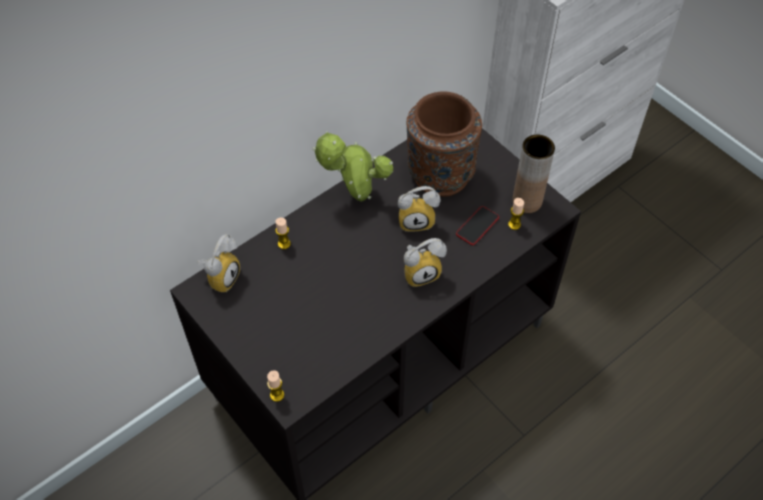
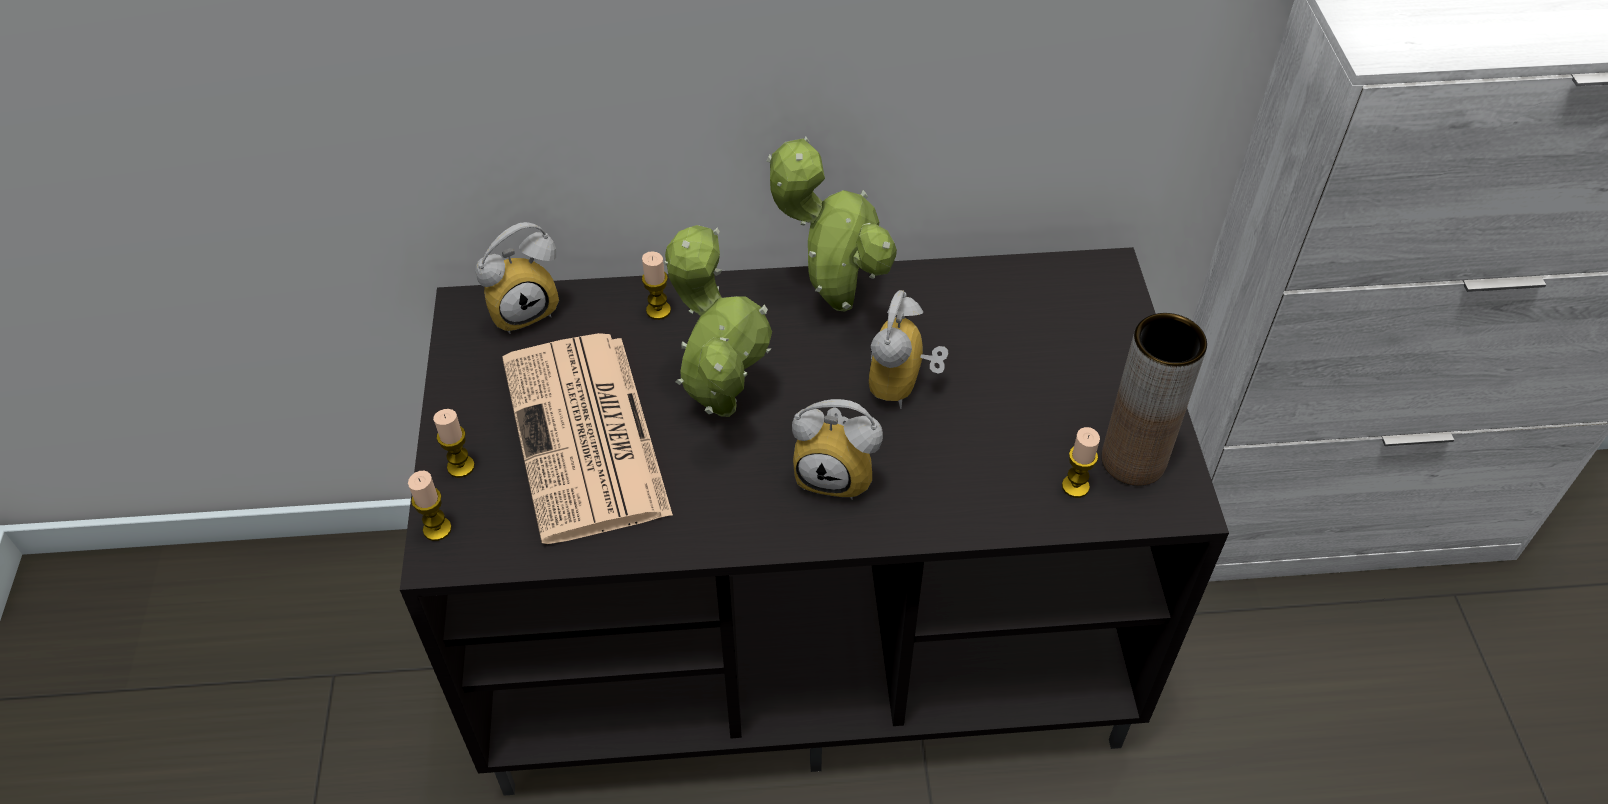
camera: 35 degrees right, 5 degrees down
alarm clock [398,186,441,232] -> alarm clock turned 75 degrees clockwise [869,290,949,409]
brown vase [407,91,482,197] -> none
phone [456,206,499,245] -> none
none -> candle [433,409,475,478]
none -> newspaper [502,333,673,544]
none -> potted plant [664,225,772,417]

